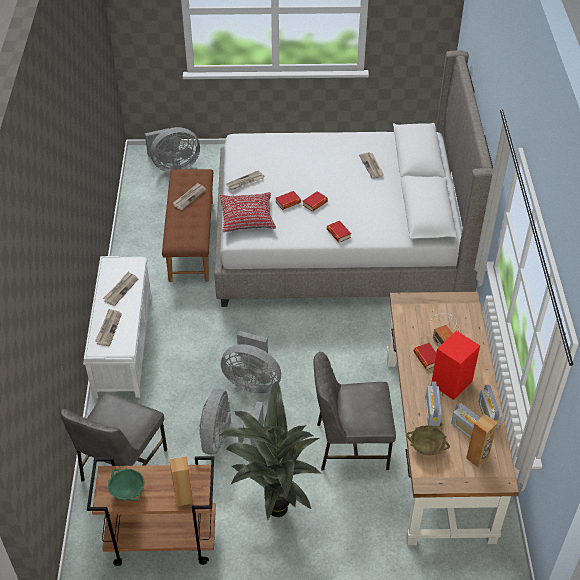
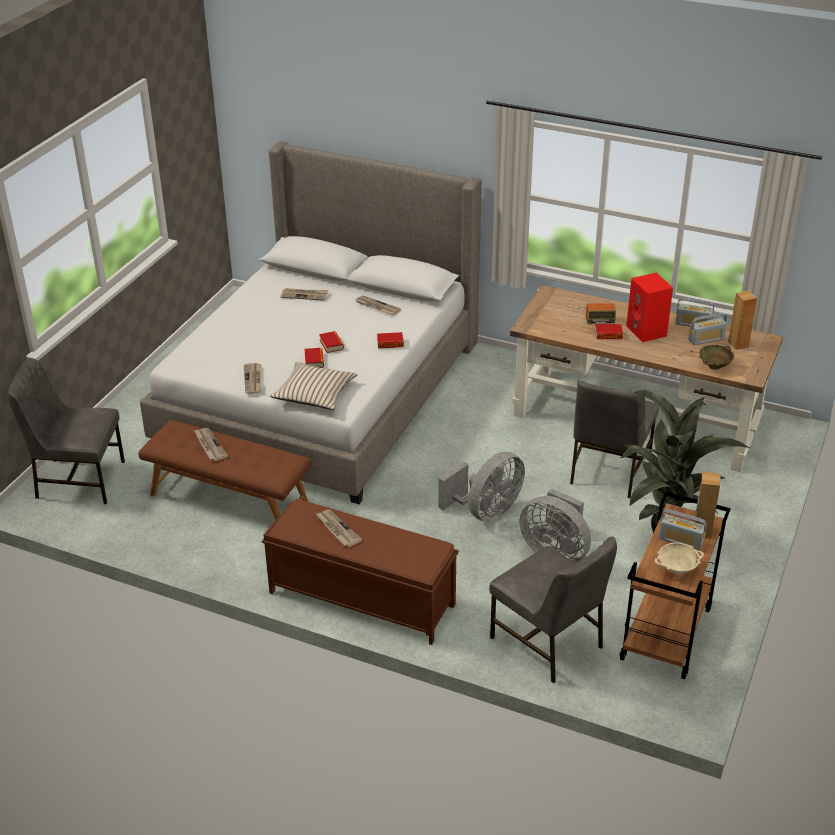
camera: 65 degrees left, 10 degrees down
white bench [83,256,151,398] -> brown bench [262,499,459,645]
newspaper [95,309,122,346] -> newspaper moved to [355,295,401,315]
green bowl [108,468,144,501] -> beige bowl [655,543,704,575]
grey fan [145,127,200,172] -> grey chair [7,358,125,504]
red pillow [220,192,276,232] -> beige pillow [270,362,358,410]
radio [425,382,442,426] -> radio moved to [659,509,706,551]

